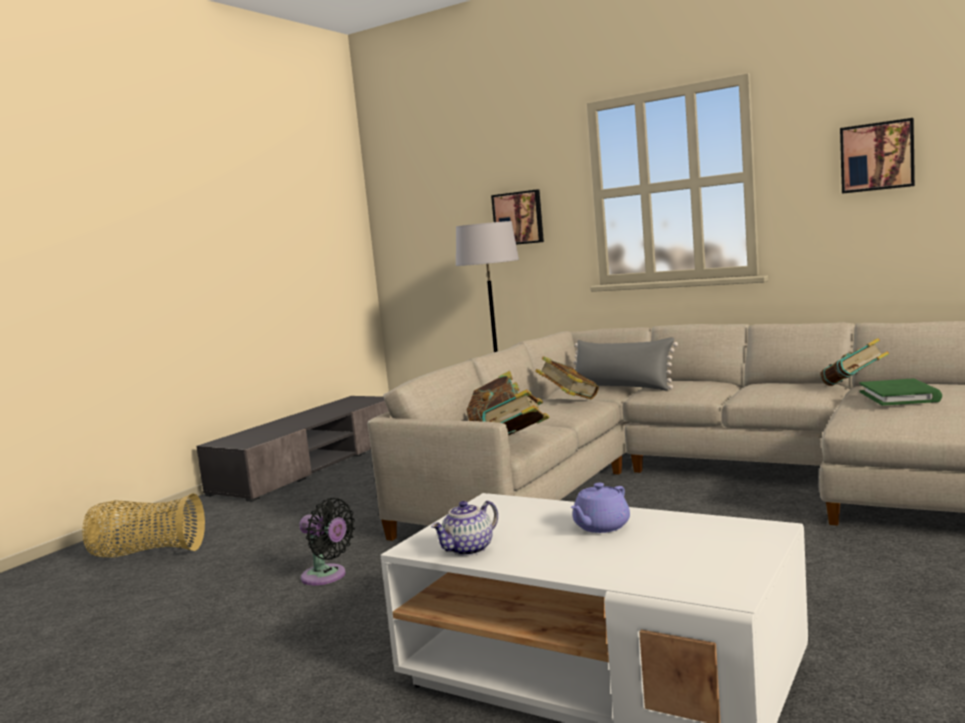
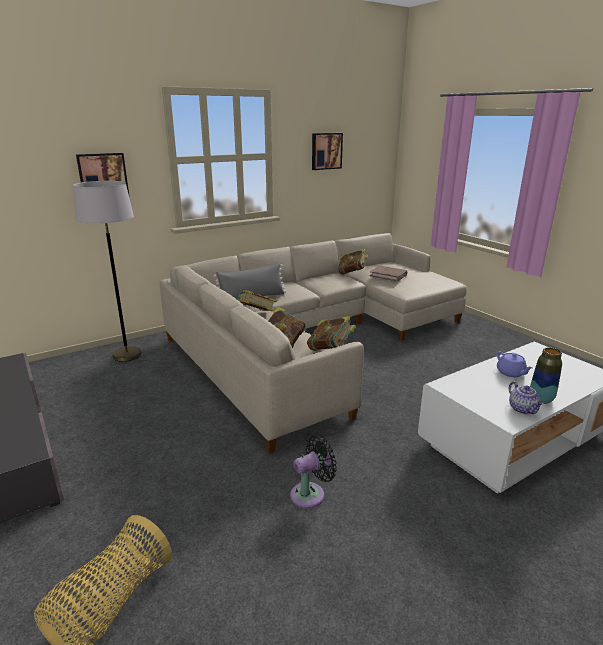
camera: 65 degrees left, 15 degrees up
green book [859,378,942,406] -> brown book [370,265,407,281]
none -> vase [530,348,562,404]

